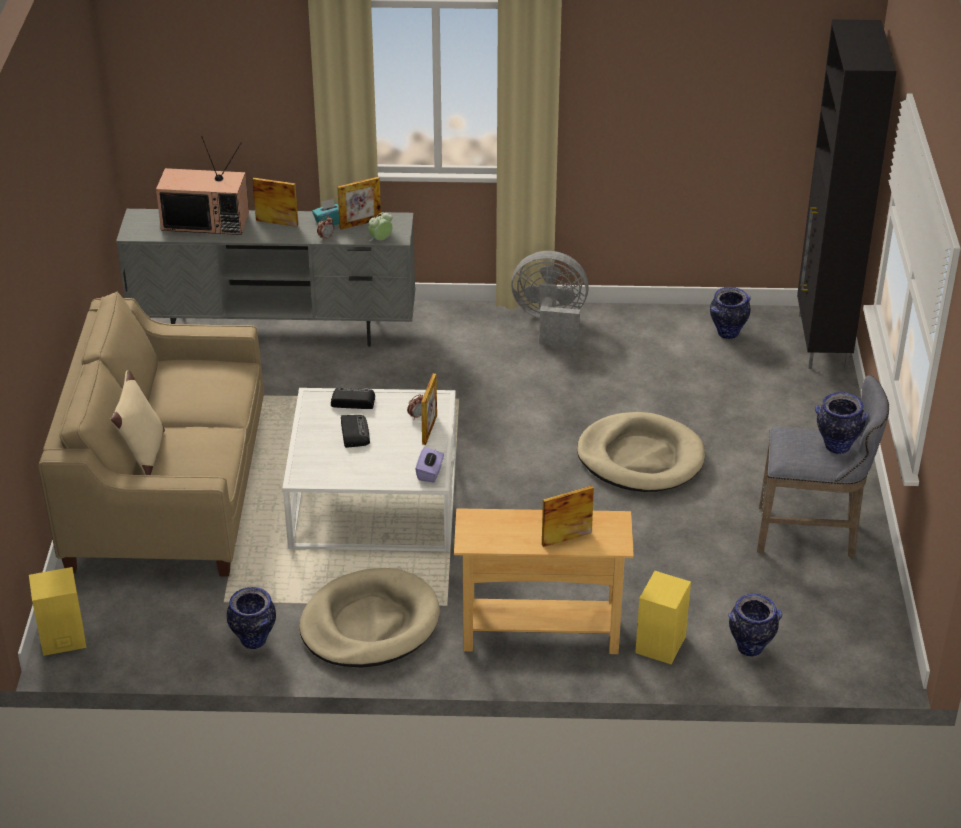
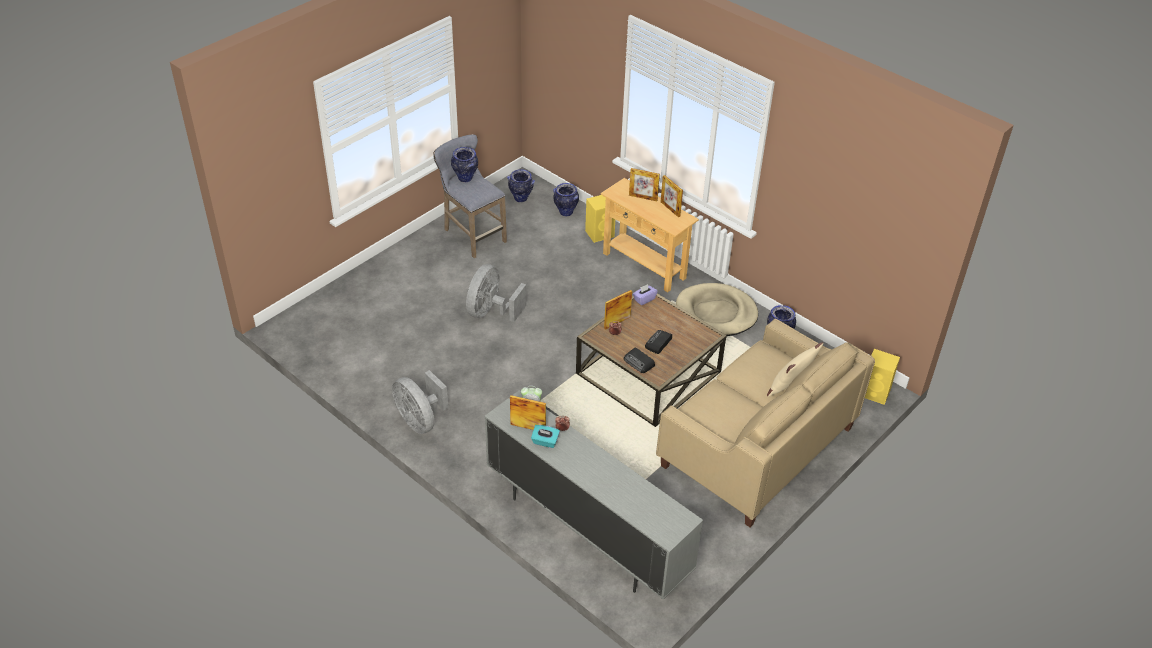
camera: 140 degrees left, 5 degrees up
television [156,136,249,235] -> none
picture frame [252,178,298,227] -> picture frame moved to [661,175,683,217]
white coffee table [282,388,456,552] -> brown coffee table [576,293,727,427]
beige dog bed [577,412,705,492] -> grey fan [466,264,526,322]
vase [710,287,751,339] -> vase moved to [507,169,535,202]
black cabinet [797,20,897,370] -> none

